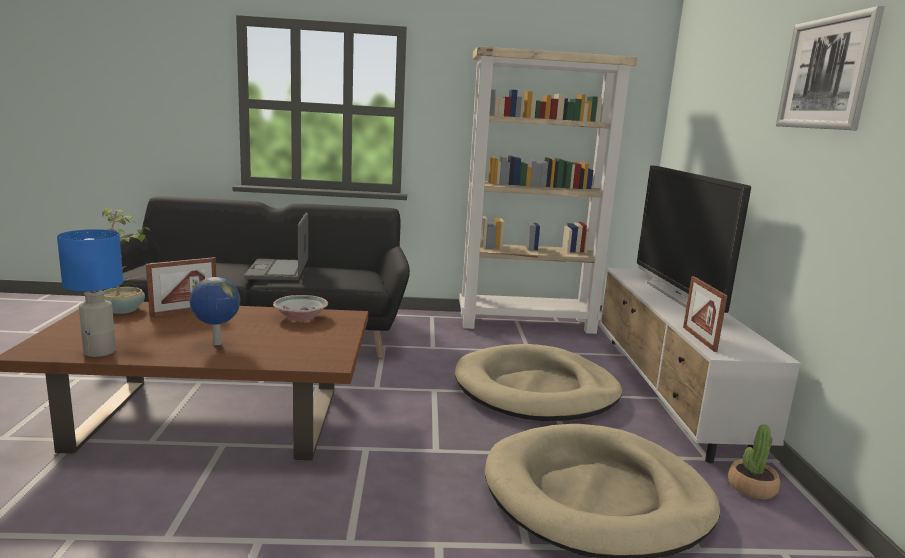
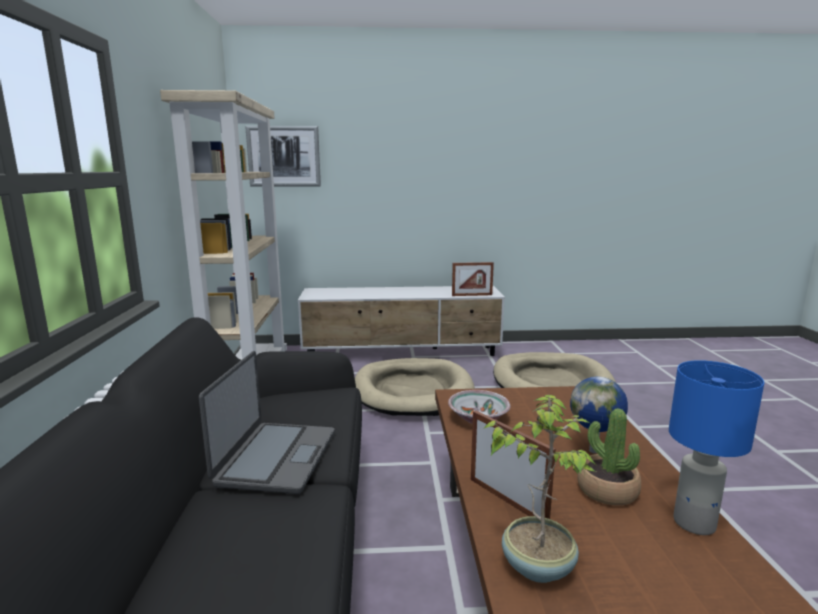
camera: 90 degrees left, 0 degrees up
laptop [244,213,308,280] -> laptop turned 75 degrees counterclockwise [199,351,335,494]
television [637,166,751,313] -> none
potted plant [728,424,780,499] -> potted plant moved to [577,408,641,506]
picture [776,6,885,130] -> picture moved to [245,126,321,187]

